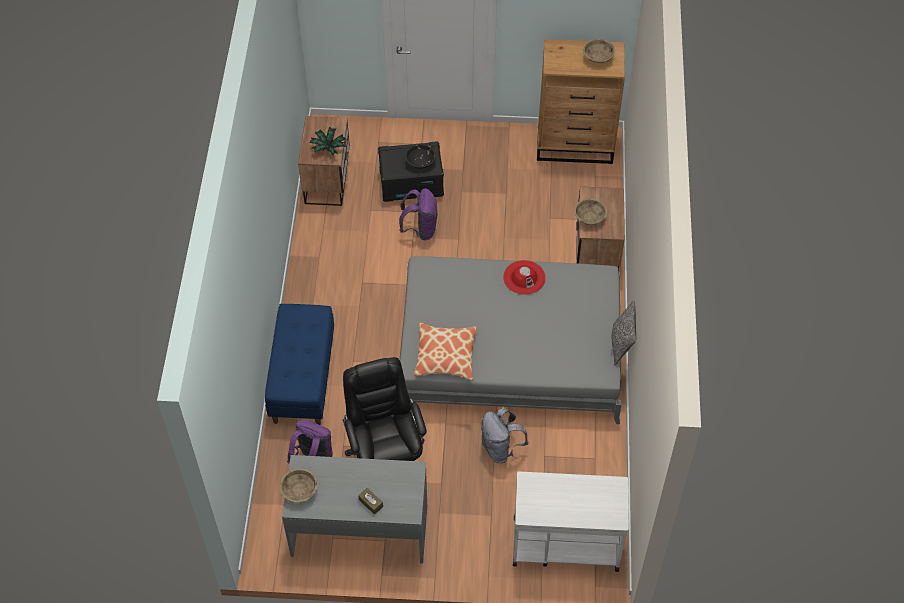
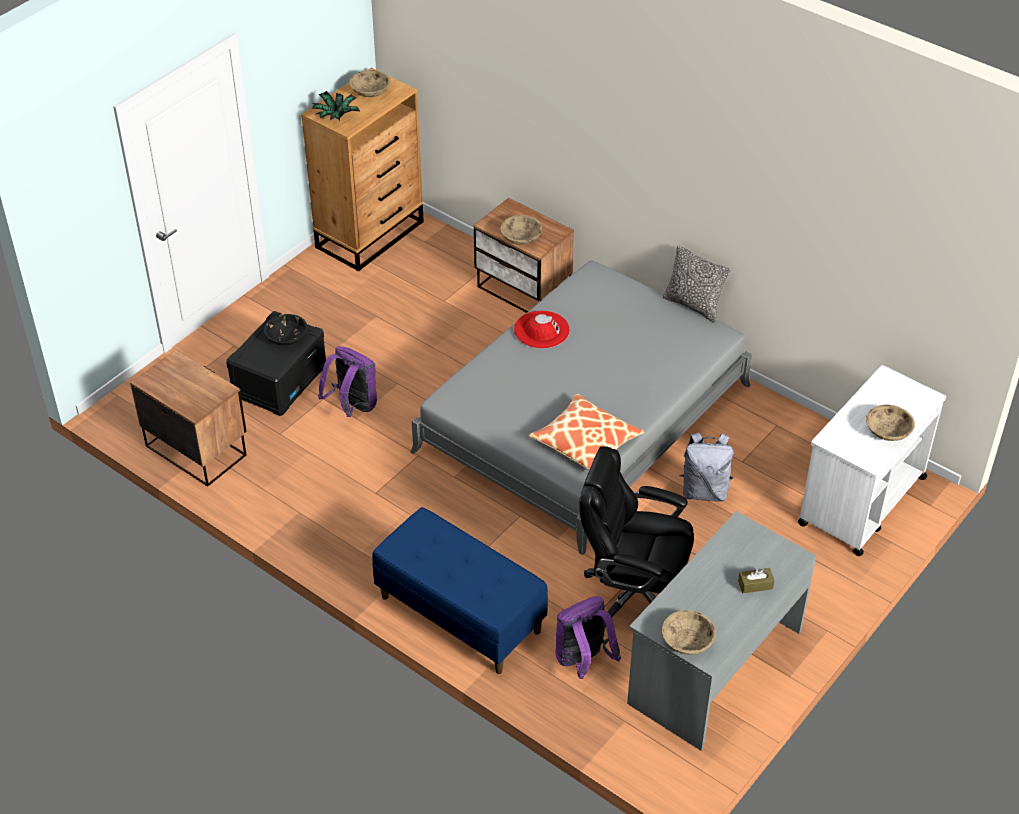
camera: 55 degrees left, 10 degrees down
potted plant [309,127,346,156] -> potted plant moved to [312,91,360,121]
none -> beige bowl [866,404,915,441]

